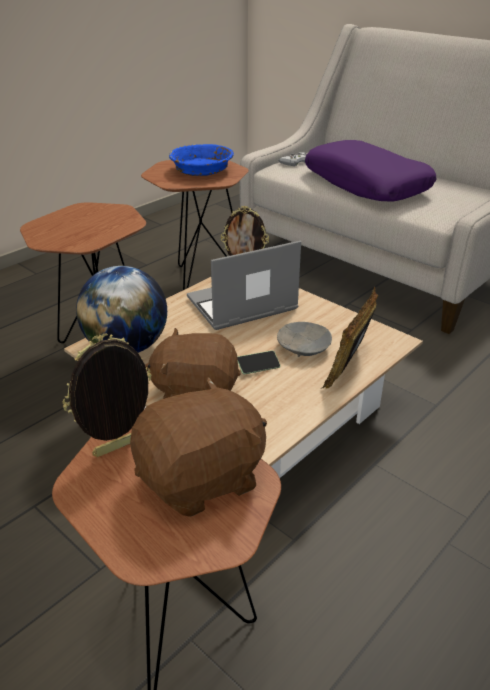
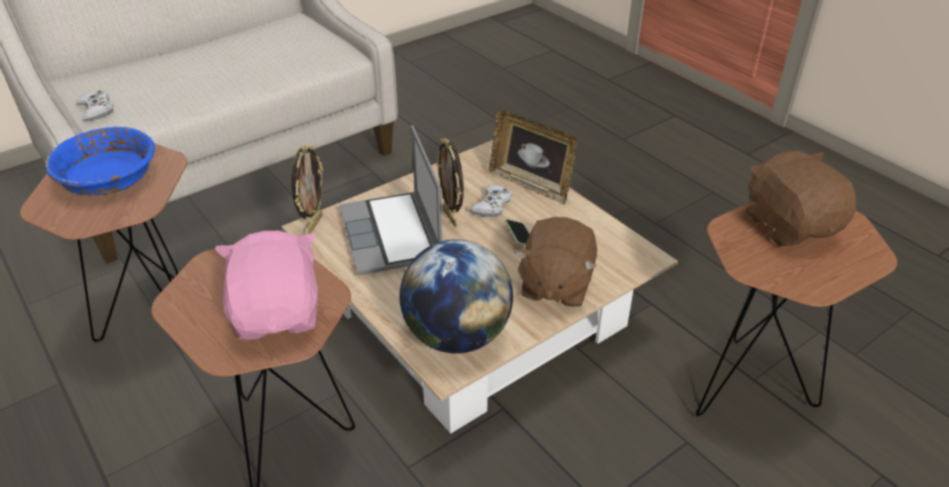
camera: 80 degrees left, 5 degrees up
picture frame [63,333,152,457] -> picture frame moved to [436,138,464,227]
grey bowl [277,322,332,357] -> white game controller [469,185,512,217]
purple pillow [305,140,436,201] -> none
none -> pink plush toy [215,231,318,340]

